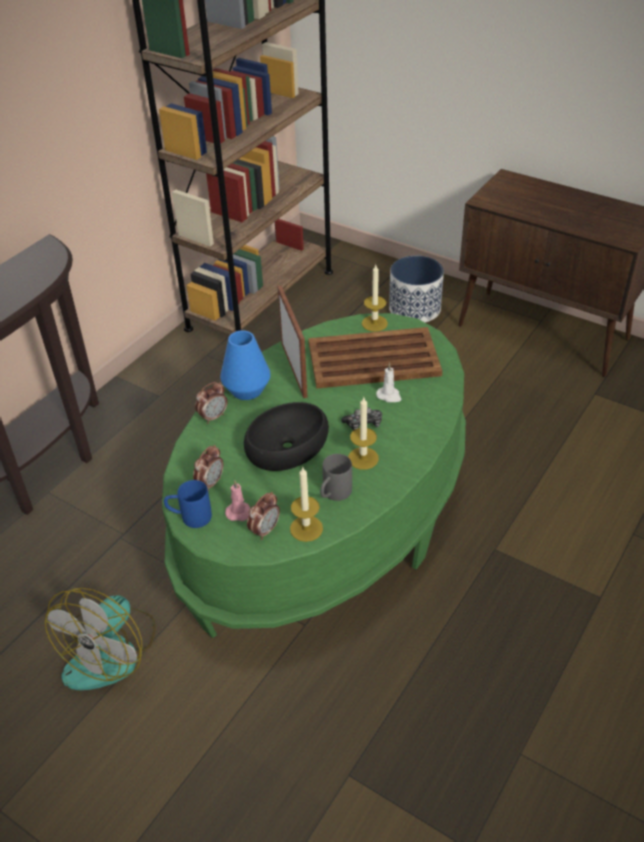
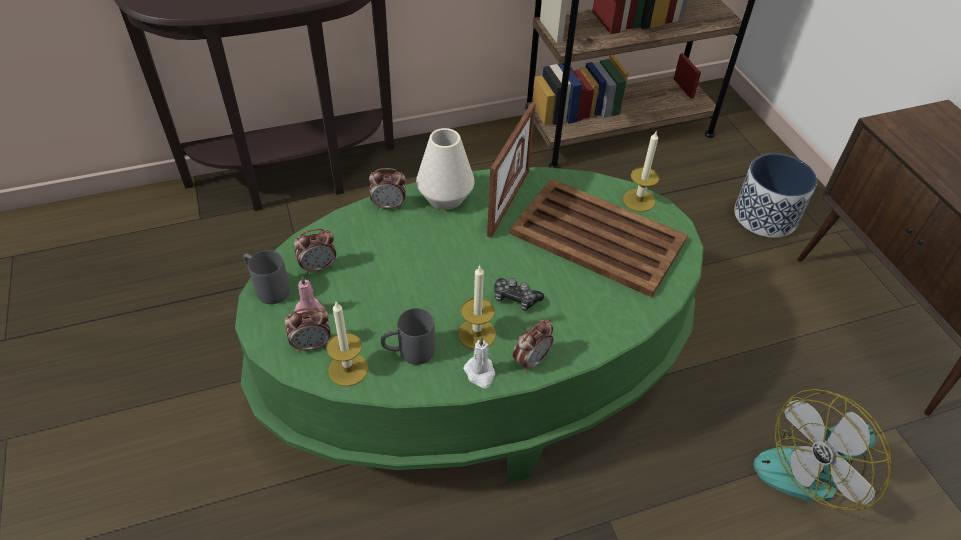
camera: 35 degrees right, 5 degrees up
fan [45,588,156,690] -> fan moved to [754,389,892,510]
blue mug [164,480,212,528] -> grey mug [243,250,290,304]
blue vase [220,330,271,400] -> white vase [416,128,475,210]
black bowl [244,402,329,471] -> none
white candle [376,363,401,402] -> white candle moved to [463,337,495,388]
none -> alarm clock [513,320,553,372]

